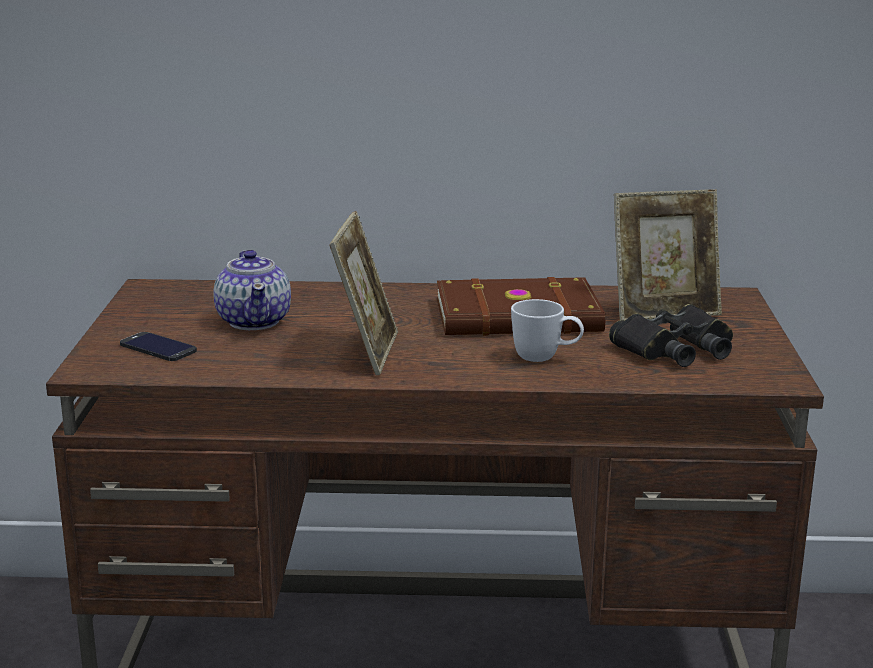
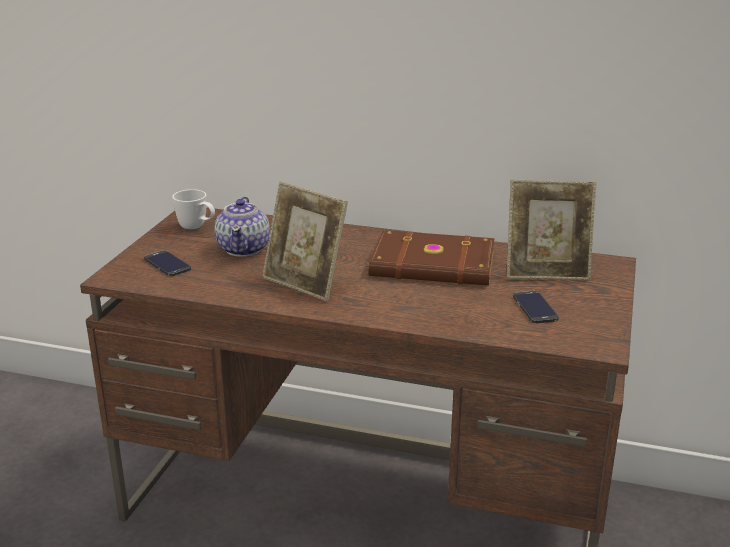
camera: 15 degrees right, 5 degrees up
picture frame [329,211,398,376] -> picture frame turned 105 degrees clockwise [262,181,348,301]
white mug [511,299,584,362] -> white mug moved to [172,189,215,229]
black binoculars [609,304,733,367] -> phone [513,291,559,323]

